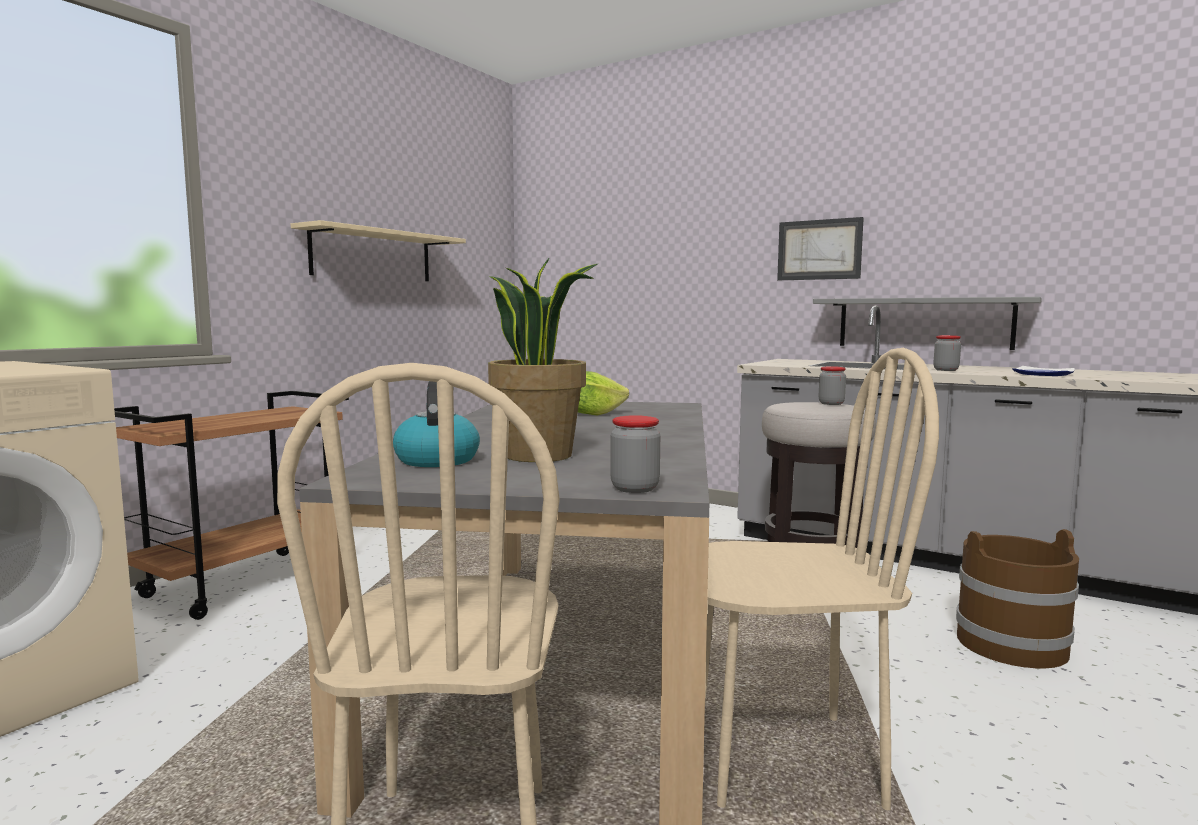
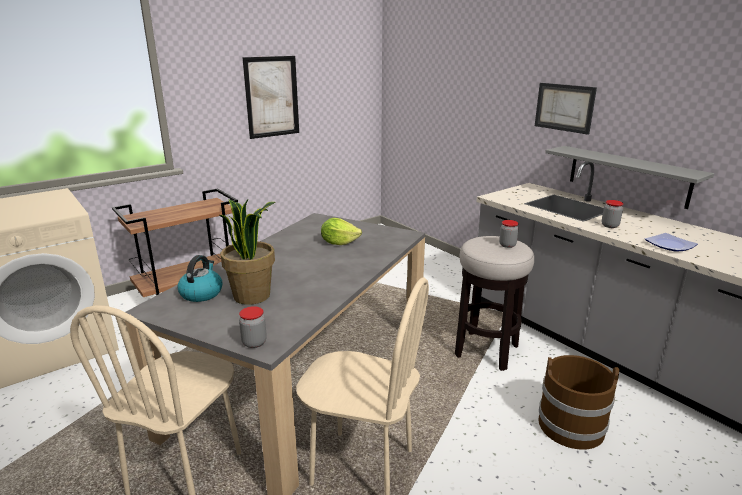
camera: 20 degrees right, 15 degrees up
beige shelf [291,220,466,281] -> picture [242,56,299,139]

